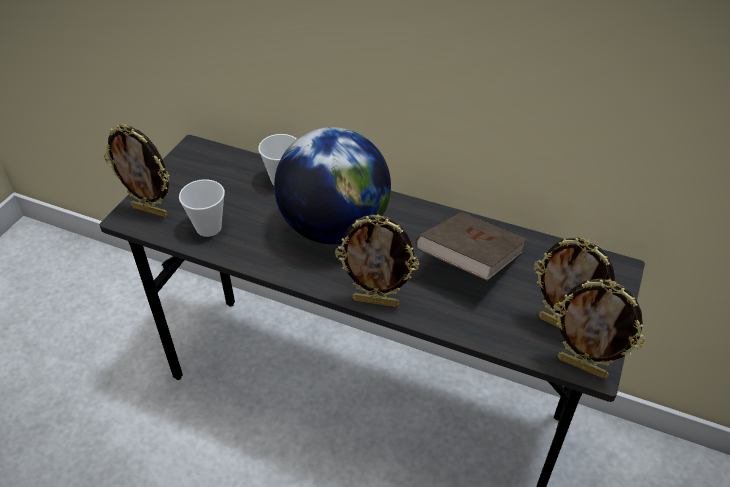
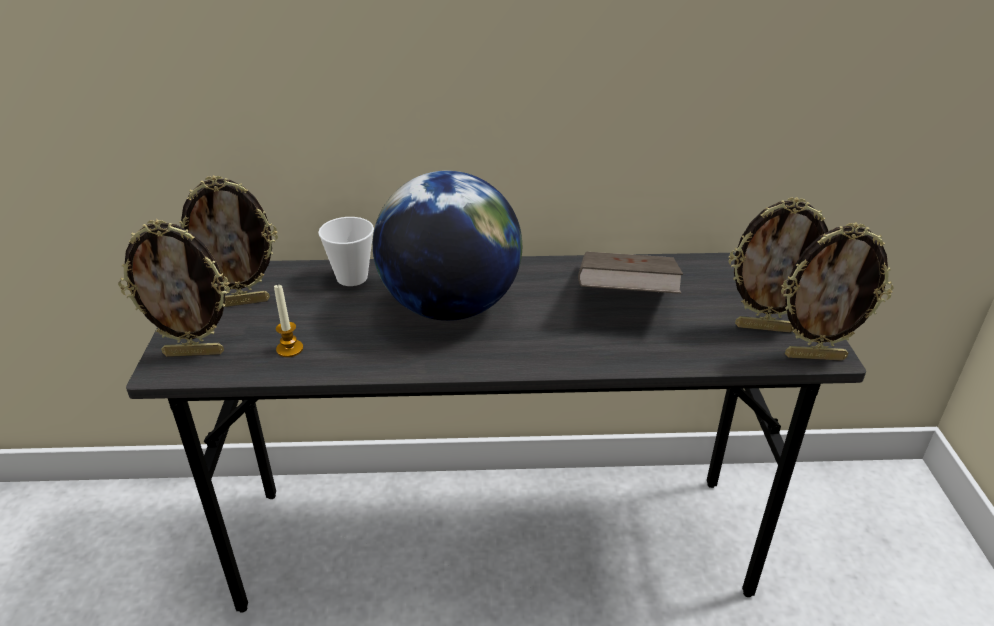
camera: 25 degrees left, 10 degrees down
cup [179,179,225,237] -> candle [274,283,303,357]
picture frame [335,214,419,307] -> picture frame moved to [179,175,278,307]

